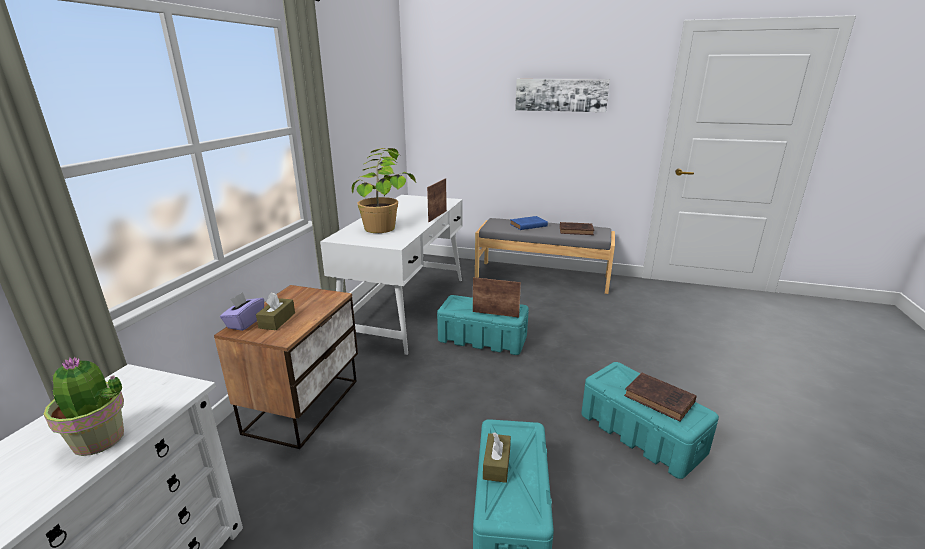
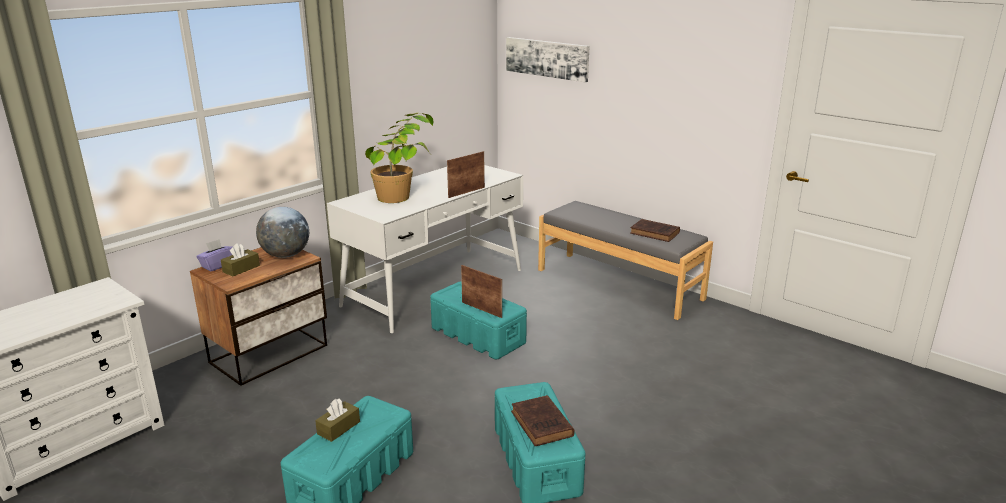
camera: 25 degrees right, 0 degrees up
potted plant [44,357,124,456] -> none
blue book [510,216,548,230] -> none
picture [515,79,610,112] -> picture moved to [506,37,590,82]
none -> globe [256,207,309,258]

